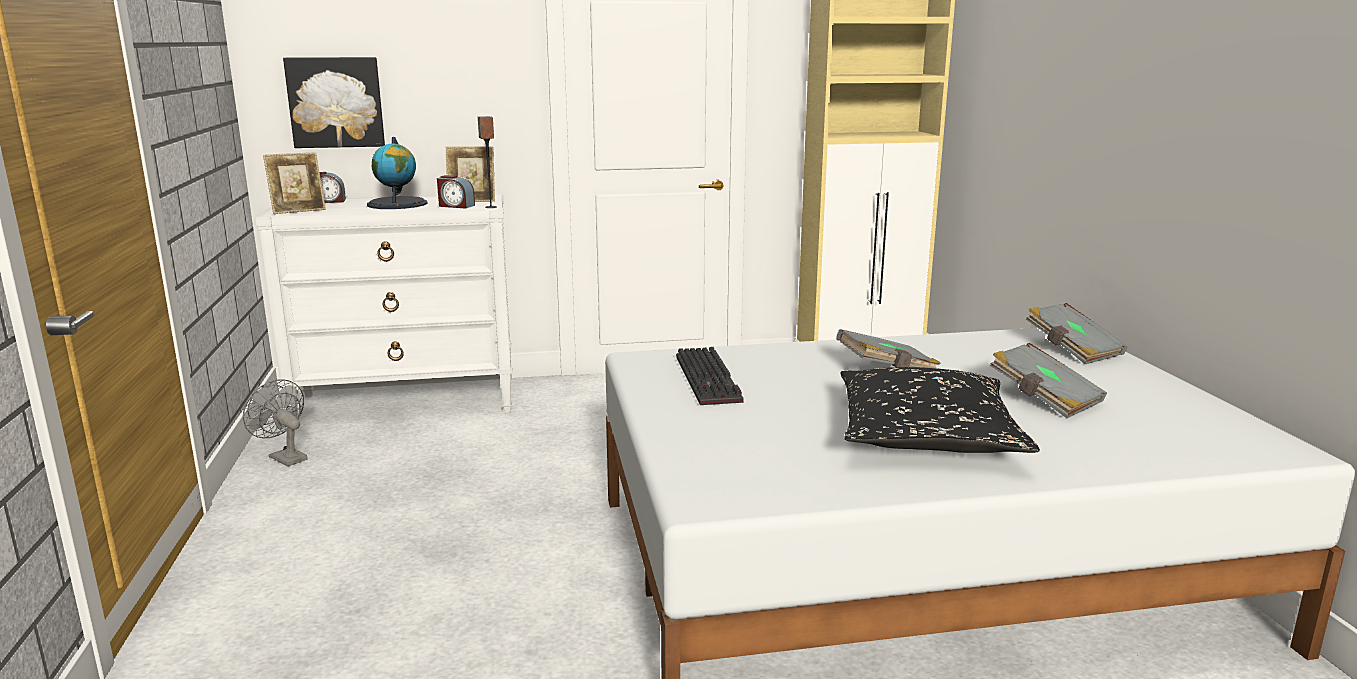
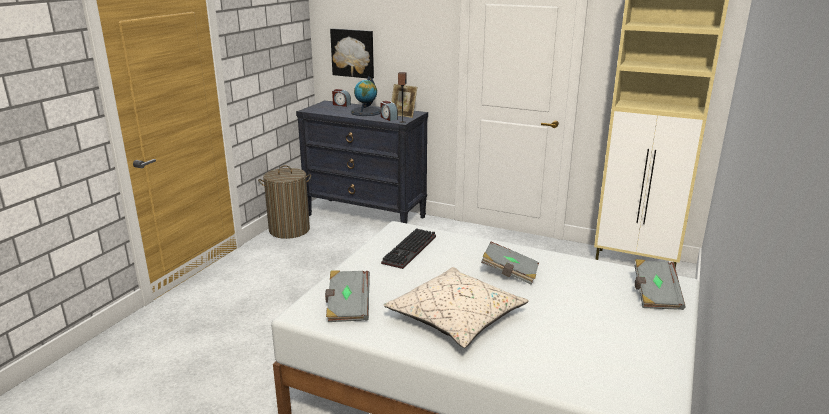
camera: 35 degrees right, 5 degrees up
grey fan [243,379,307,467] -> laundry basket [258,165,311,239]
white dresser [255,194,512,418] -> black dresser [296,100,428,223]
picture frame [263,153,326,214] -> none
black pillow [841,367,1040,453] -> beige pillow [383,267,529,348]
grey book [990,343,1107,418] -> grey book moved to [325,271,370,322]

